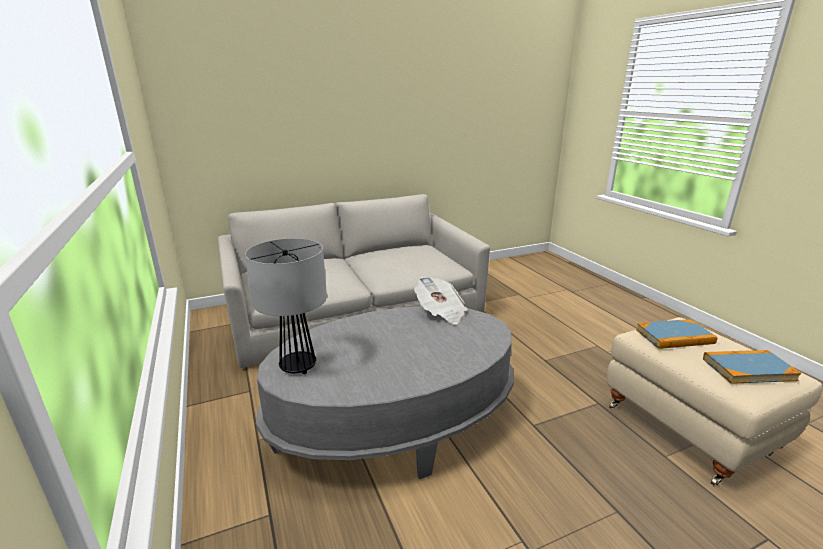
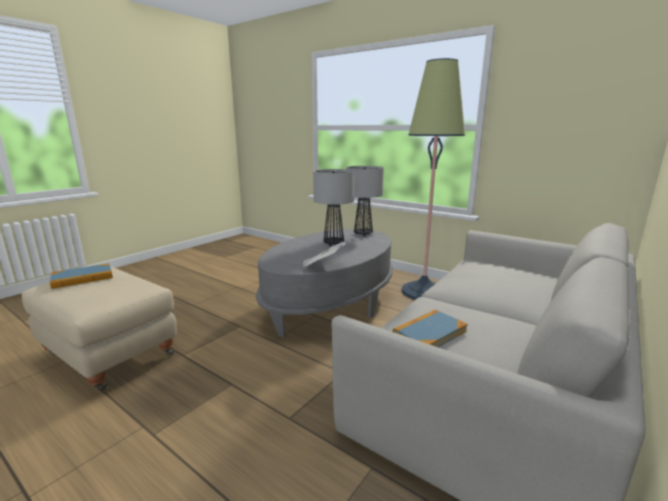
camera: 150 degrees right, 5 degrees down
book [636,319,717,349] -> book moved to [393,310,468,347]
none -> table lamp [313,169,354,246]
none -> floor lamp [402,58,465,300]

